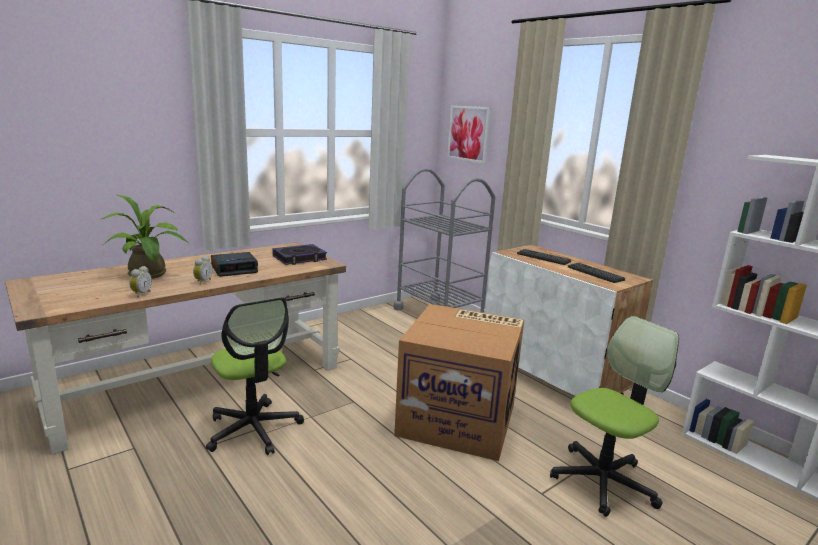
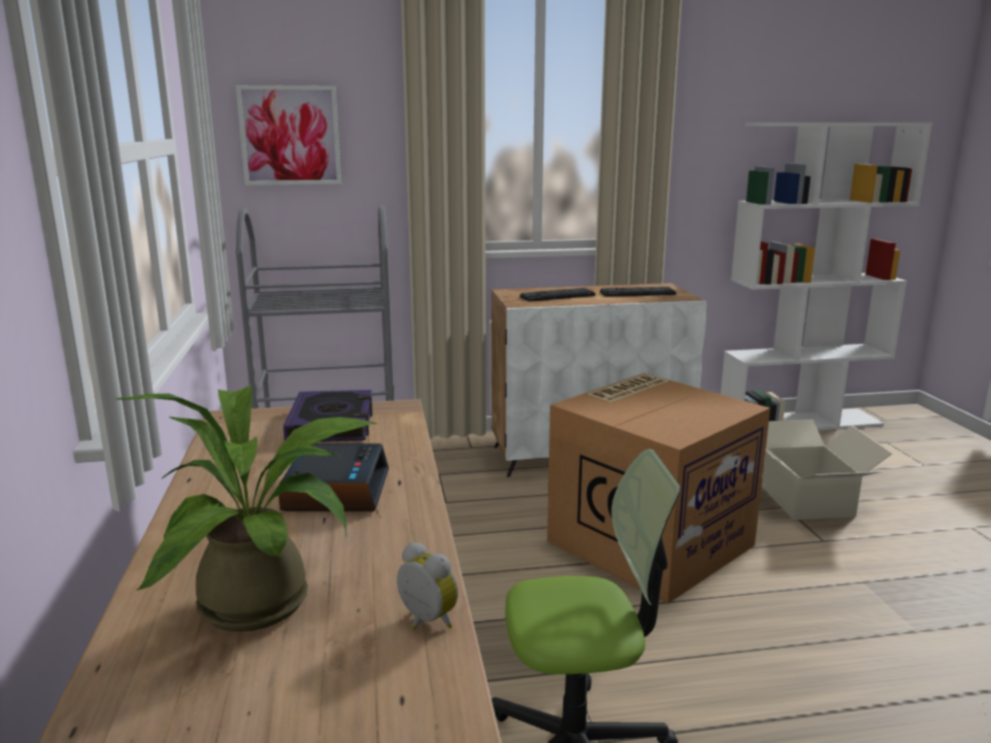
camera: 60 degrees left, 0 degrees up
alarm clock [193,256,213,285] -> none
office chair [550,316,679,517] -> cardboard box [762,420,893,520]

